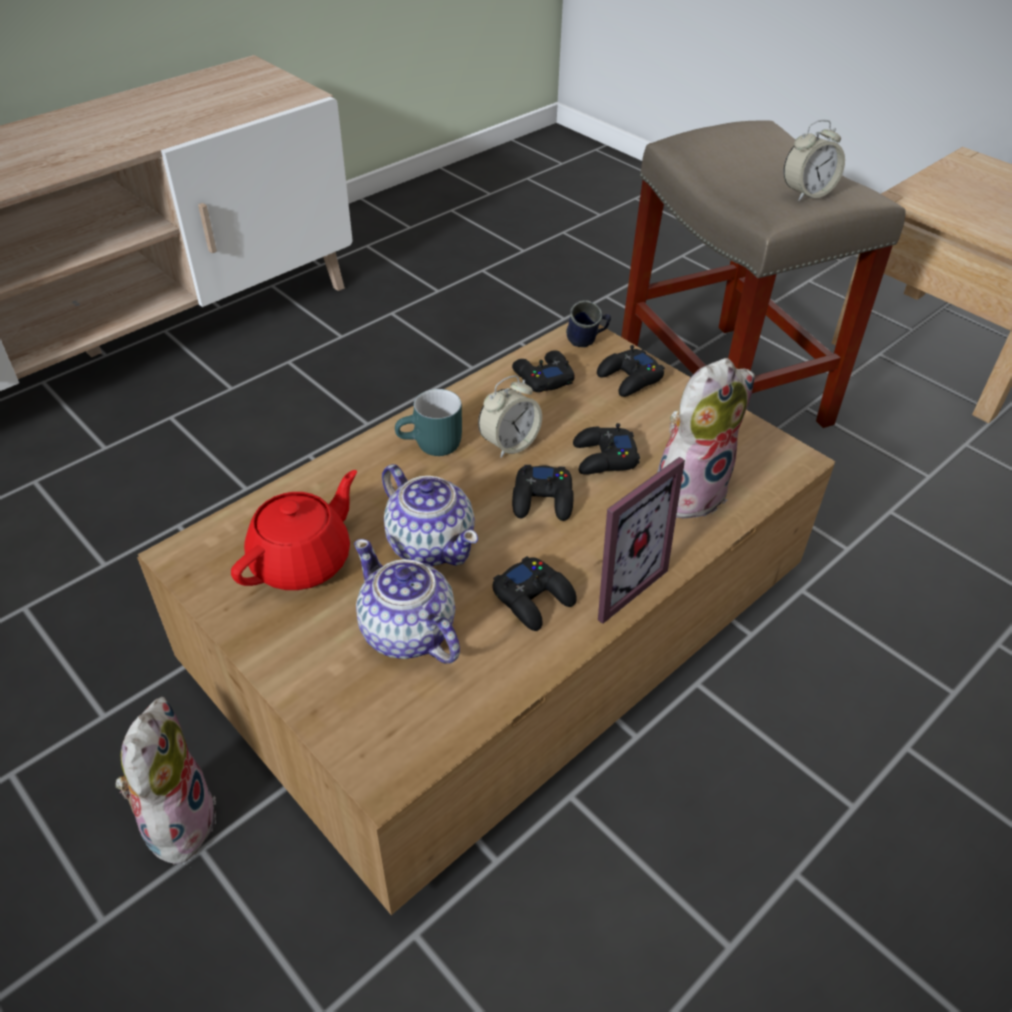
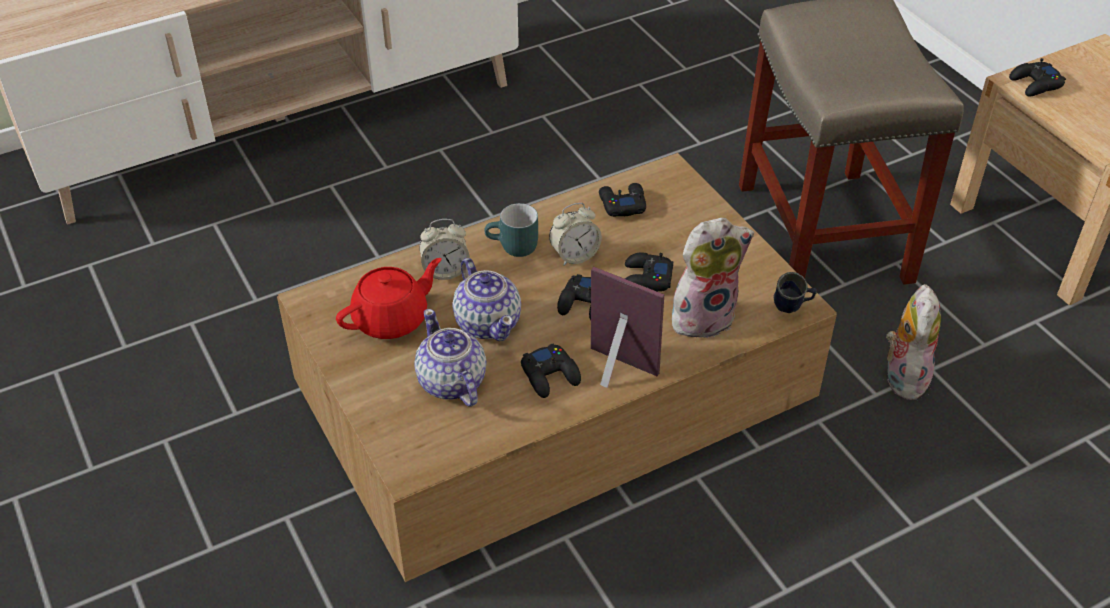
camera: 15 degrees right, 0 degrees up
plush toy [115,697,216,868] -> plush toy moved to [883,284,941,403]
blue mug [566,300,611,347] -> blue mug moved to [773,272,817,313]
black game controller [597,345,665,397] -> black game controller moved to [1009,58,1066,97]
picture frame [598,457,685,624] -> picture frame turned 120 degrees counterclockwise [591,267,664,388]
alarm clock [783,120,845,201] -> alarm clock moved to [420,219,470,280]

